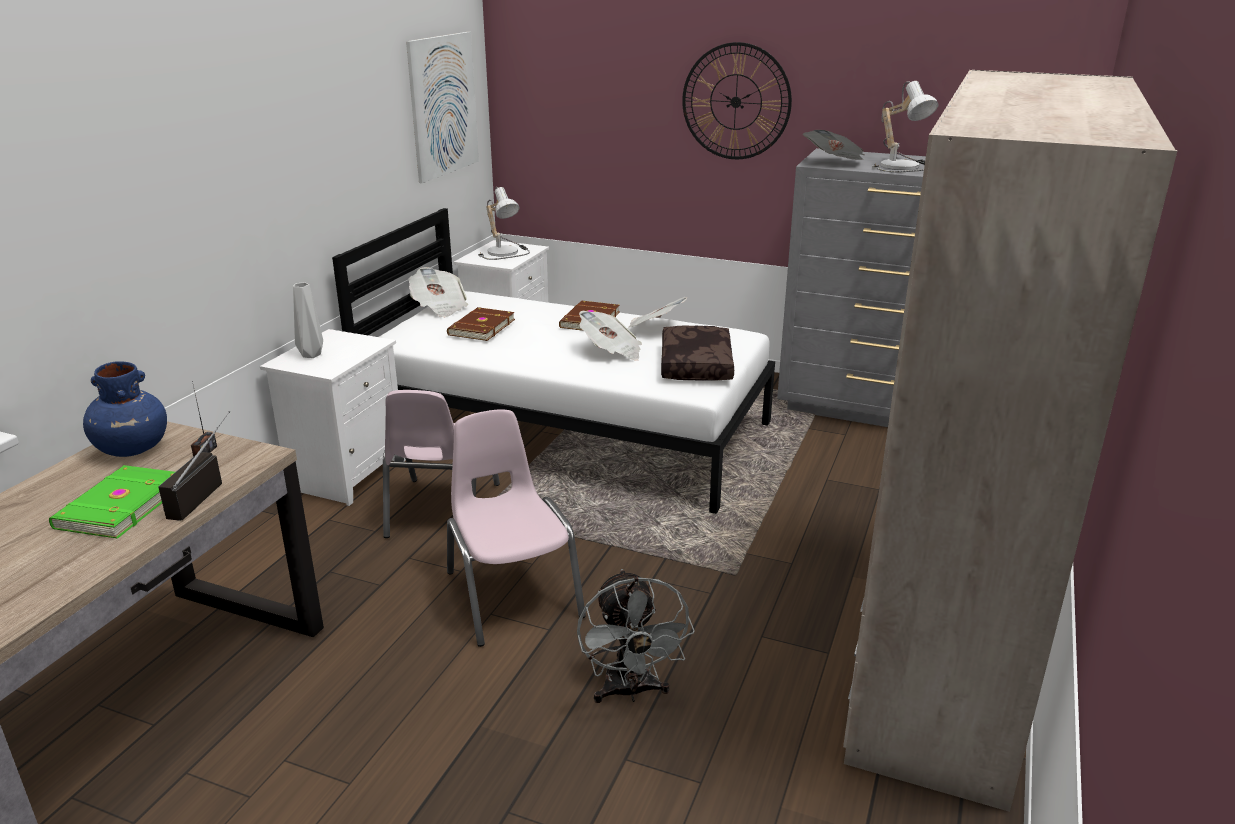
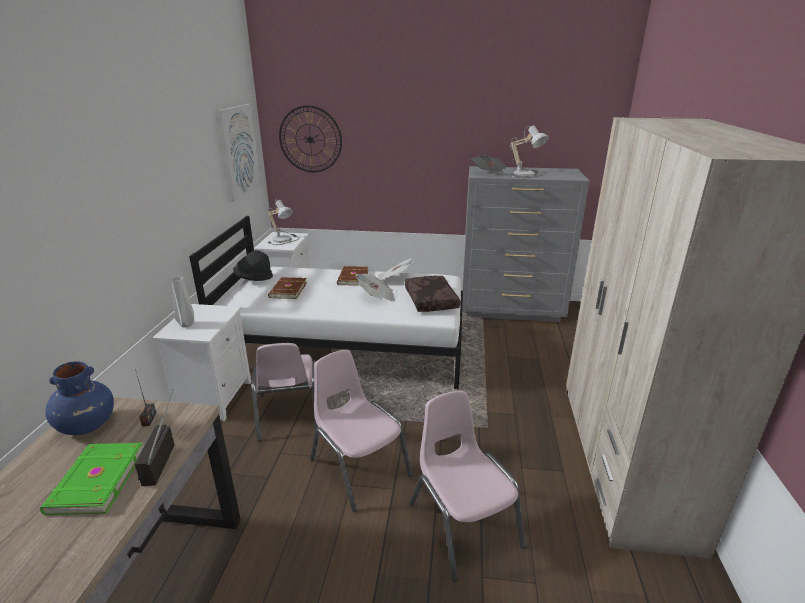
camera: 15 degrees left, 0 degrees up
newspaper [408,267,468,317] -> black hat [233,250,273,281]
grey fan [577,569,695,703] -> pink chair [410,391,525,581]
wall clock [682,42,792,159] -> wall clock moved to [279,105,342,172]

